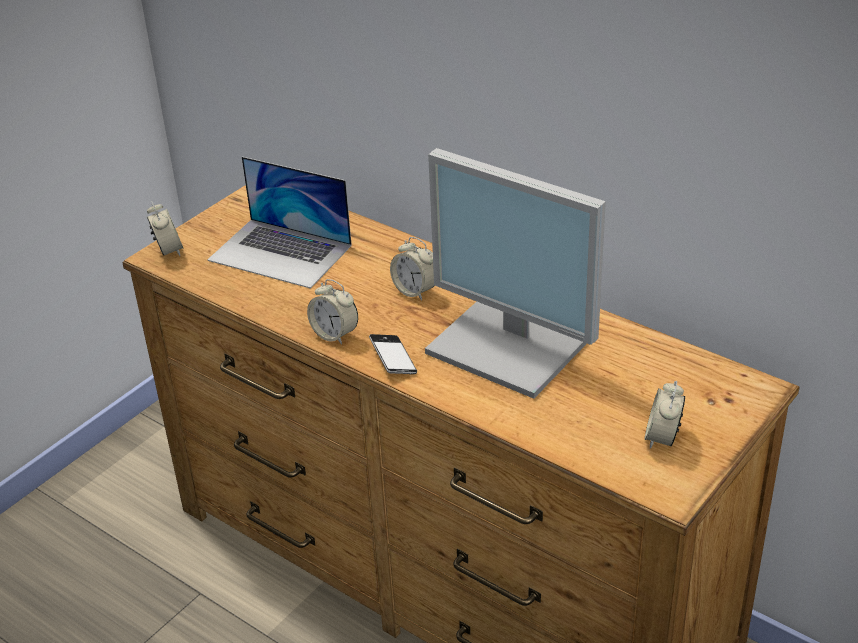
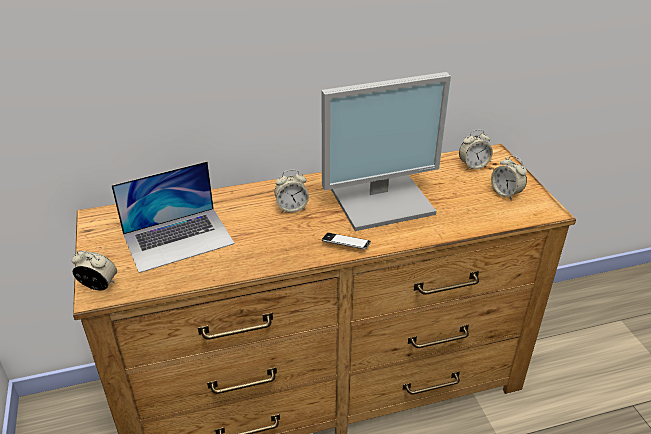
camera: 55 degrees left, 0 degrees up
alarm clock [307,279,358,345] -> alarm clock moved to [459,129,493,170]

